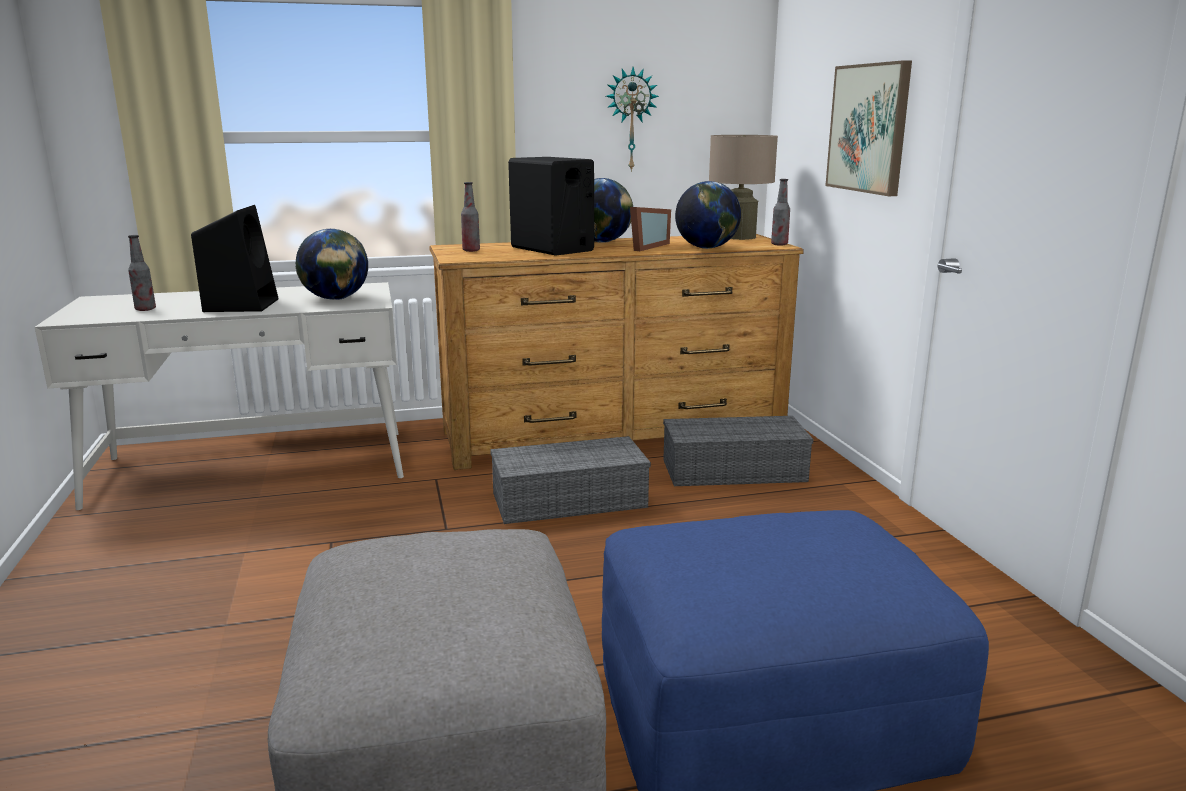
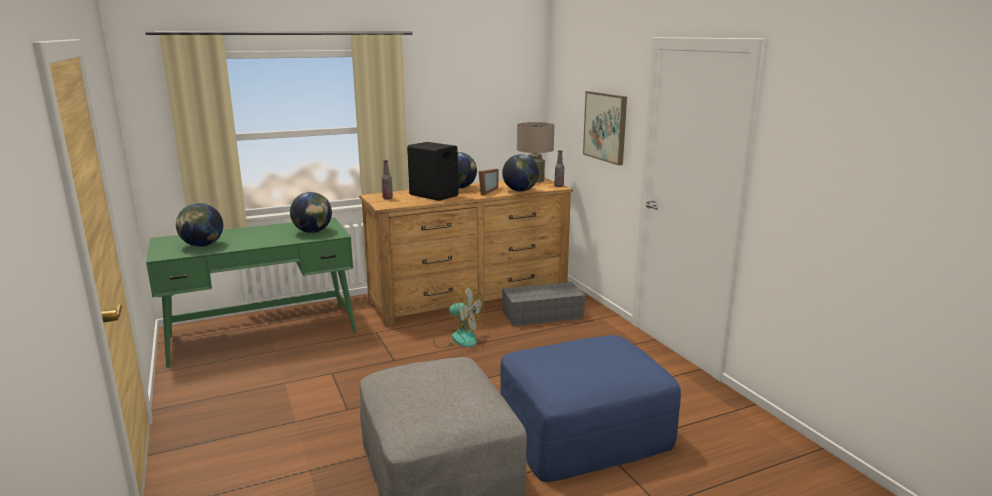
camera: 10 degrees left, 0 degrees up
white desk [35,282,404,510] -> green desk [146,218,357,368]
bottle [128,235,156,311] -> globe [176,203,223,247]
black speaker [191,205,279,312] -> none
grey storage box [490,436,651,524] -> fan [433,286,484,348]
wall clock [606,67,659,172] -> none

